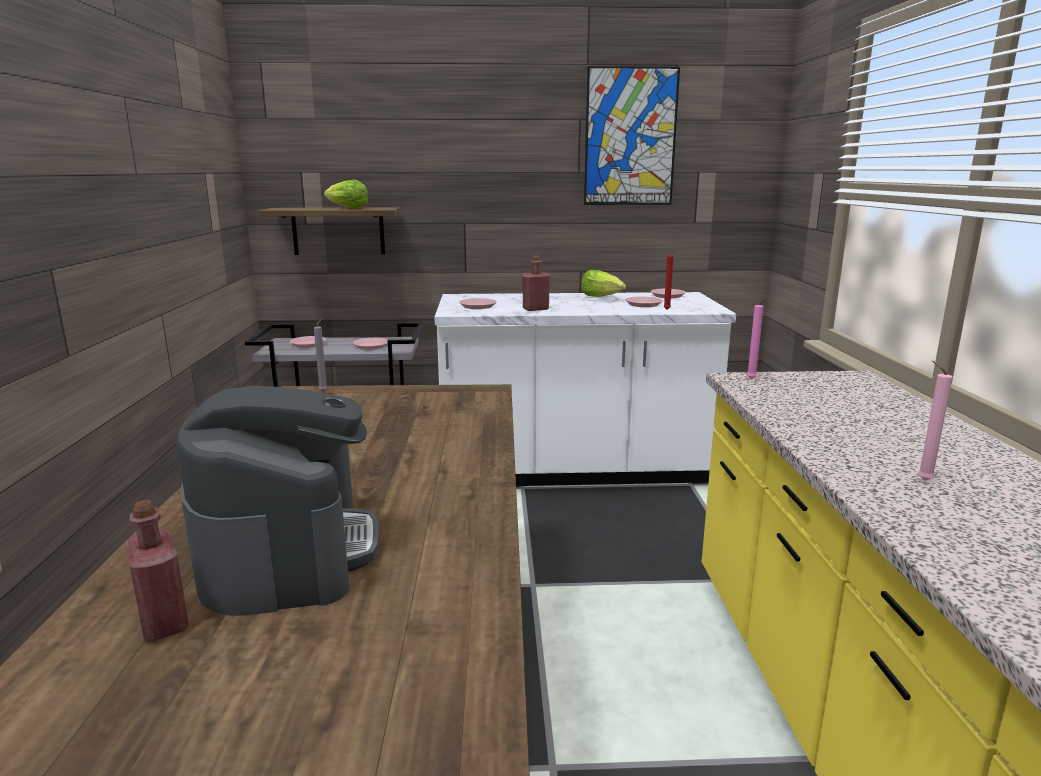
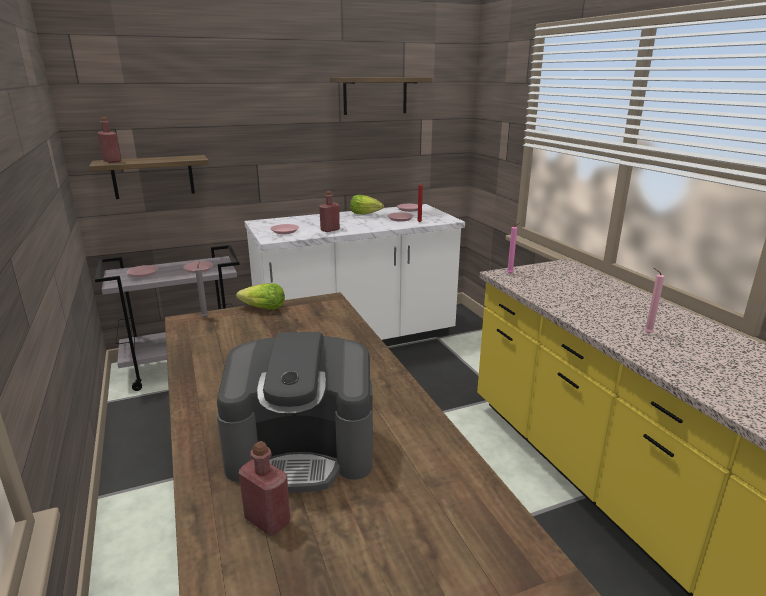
camera: 20 degrees left, 5 degrees up
coffee machine [176,386,379,616] -> coffee machine turned 120 degrees clockwise [217,332,373,492]
lettuce [324,180,368,209] -> lettuce moved to [236,283,285,310]
picture [584,66,680,205] -> shelf [330,77,432,115]
none -> red bottle [97,117,121,163]

